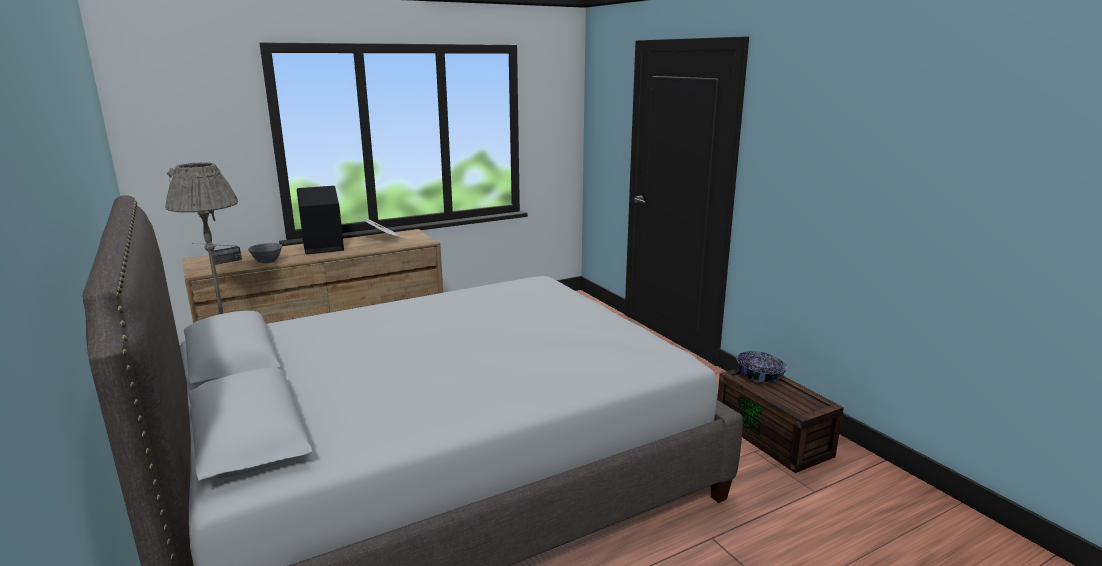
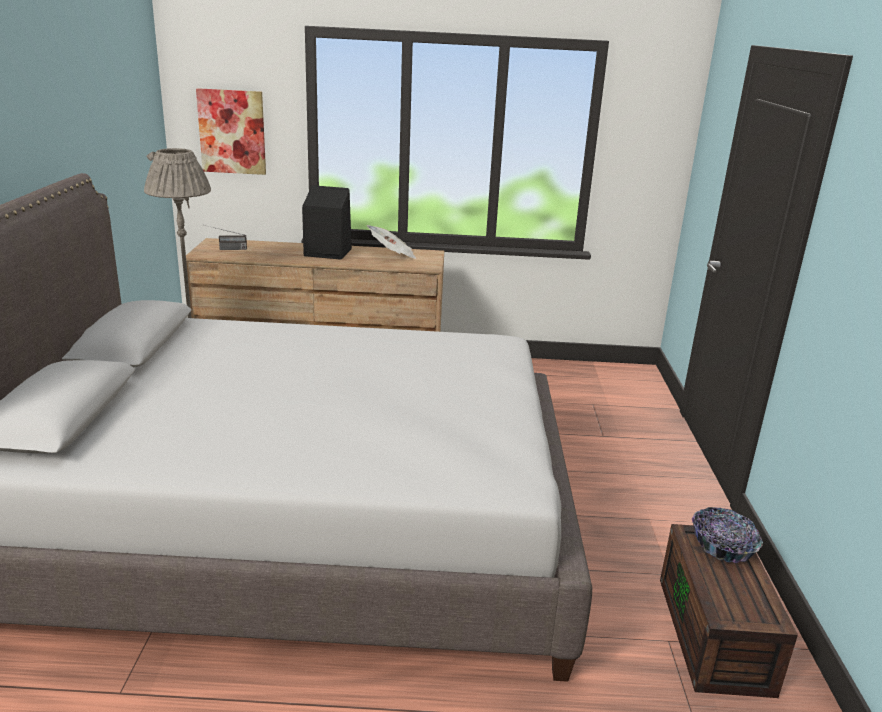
camera: 30 degrees right, 5 degrees up
grey bowl [248,243,282,263] -> none
none -> picture [196,88,266,175]

